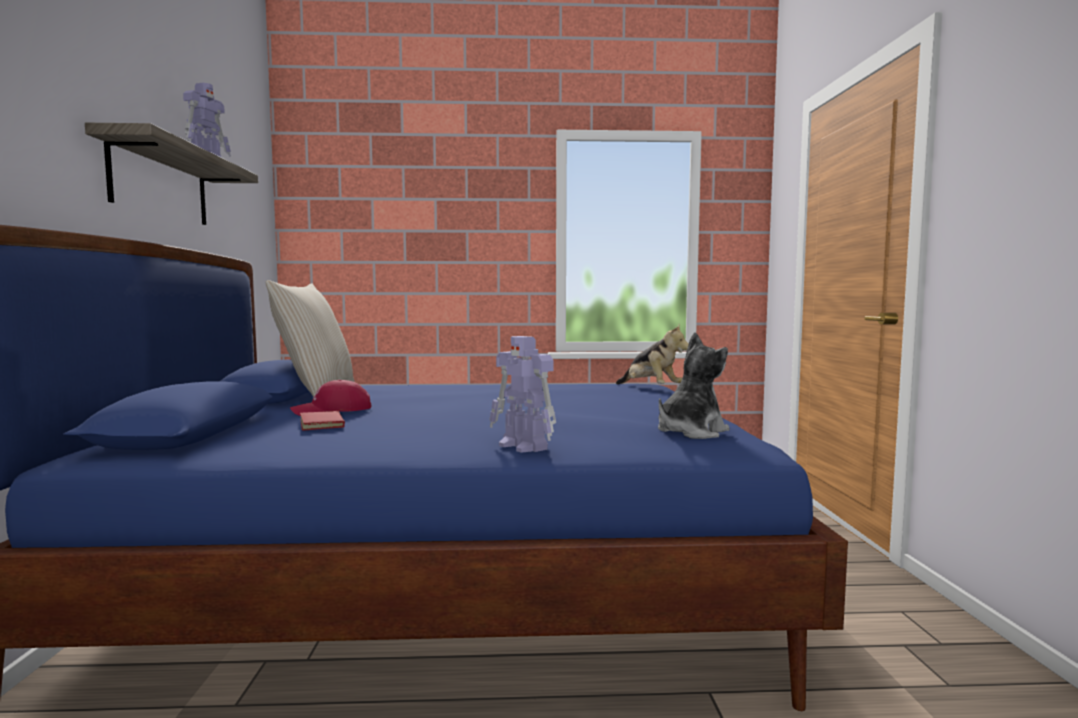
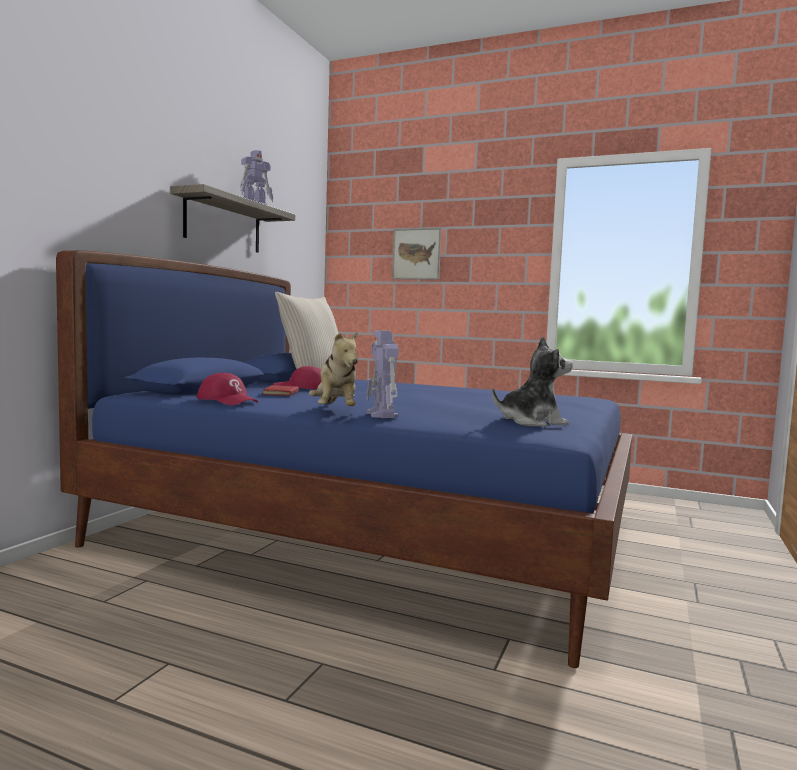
camera: 25 degrees right, 0 degrees up
plush toy [616,324,689,384] -> plush toy moved to [309,331,358,406]
none -> red cap [197,372,258,405]
none -> picture [392,228,441,280]

